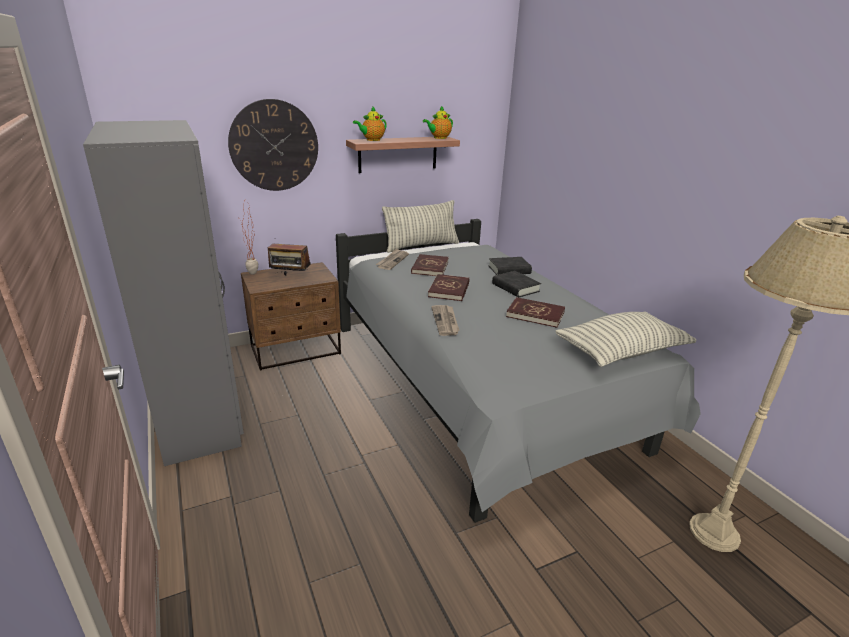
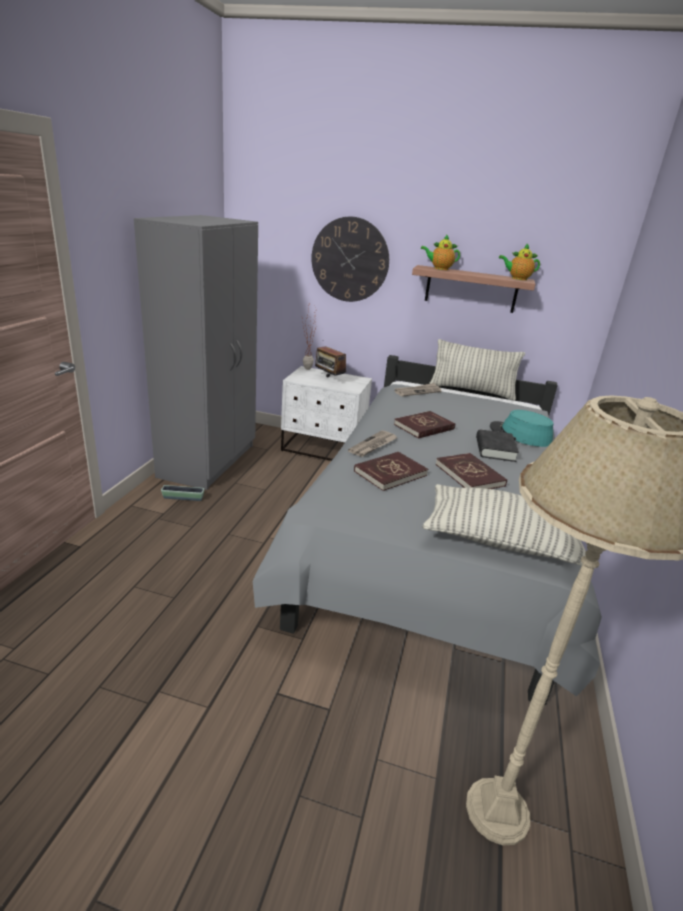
camera: 40 degrees right, 0 degrees up
brown nightstand [241,262,341,371] -> white nightstand [281,366,372,461]
red book [411,254,449,276] -> red book moved to [354,452,428,491]
black book [488,257,532,275] -> turquoise hat [490,410,553,447]
none -> planter [161,485,204,501]

